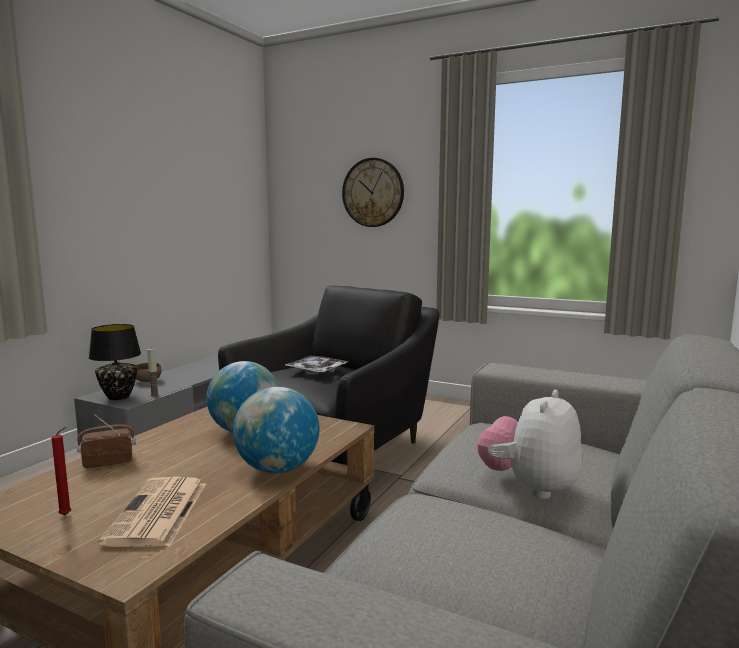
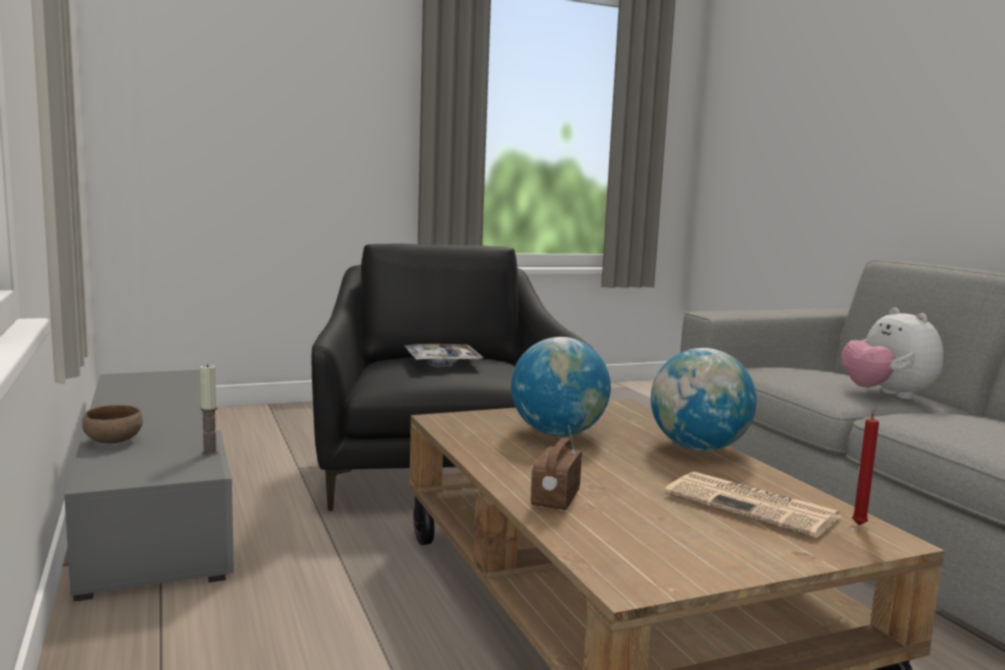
camera: 50 degrees left, 0 degrees up
red candle [52,427,71,516] -> red candle moved to [852,406,879,525]
black table lamp [89,324,141,400] -> none
wall clock [342,158,404,227] -> none

